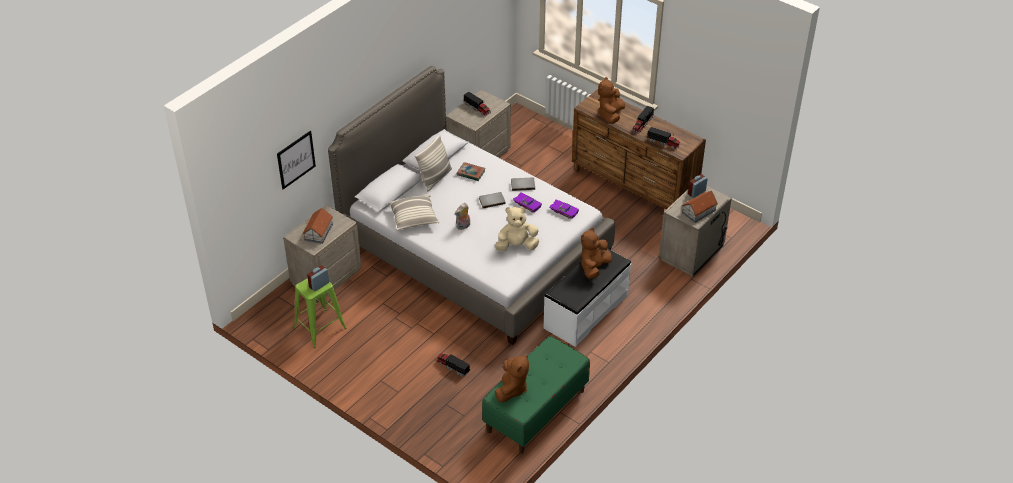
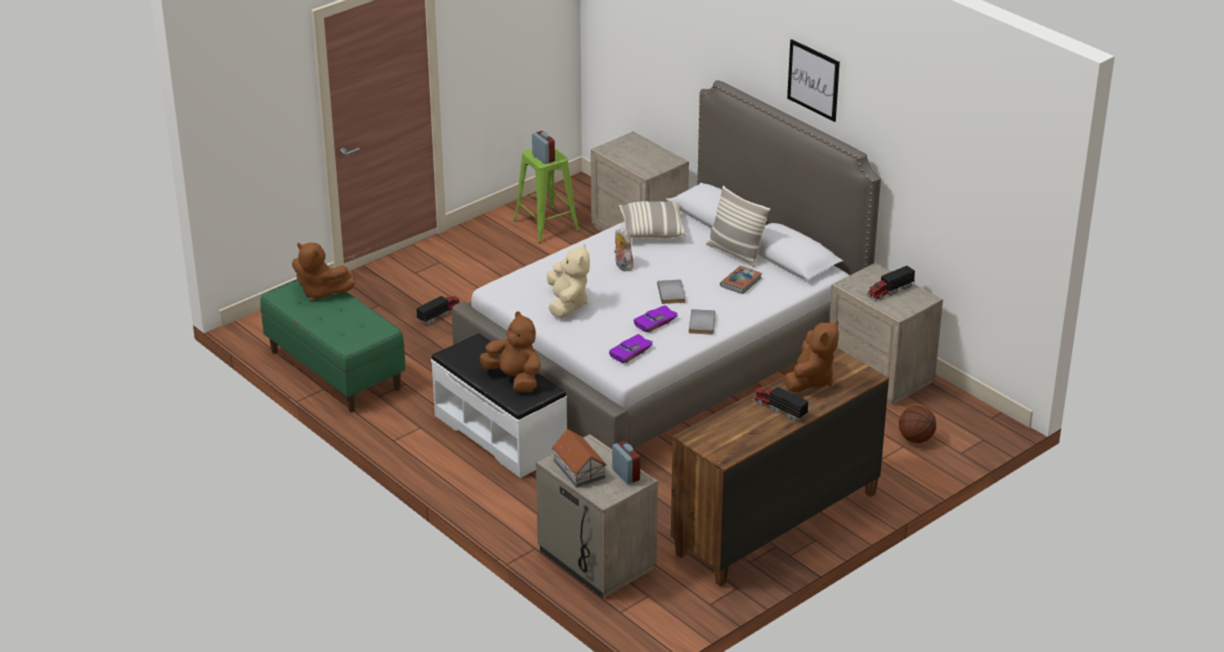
camera: 100 degrees right, 10 degrees down
picture [277,131,316,189] -> picture moved to [787,39,840,122]
toy house [302,208,333,244] -> none
brown plush toy [598,77,625,124] -> brown plush toy turned 90 degrees clockwise [784,320,839,392]
toy truck [647,127,680,149] -> none
none -> basketball [899,406,936,443]

